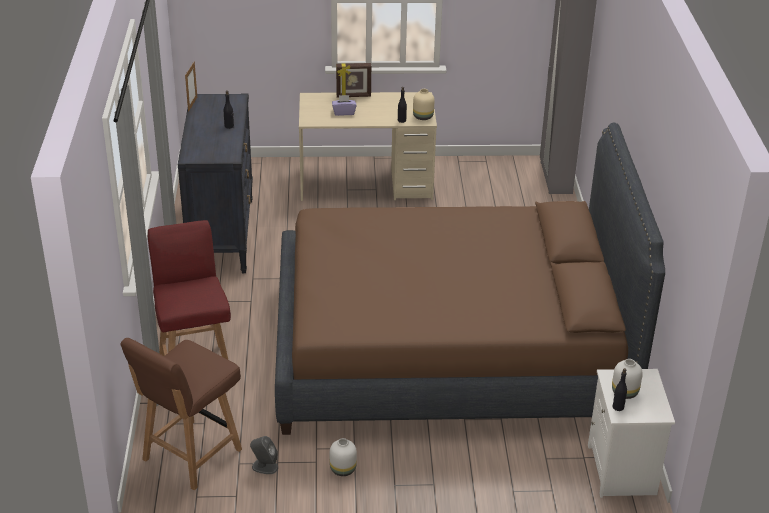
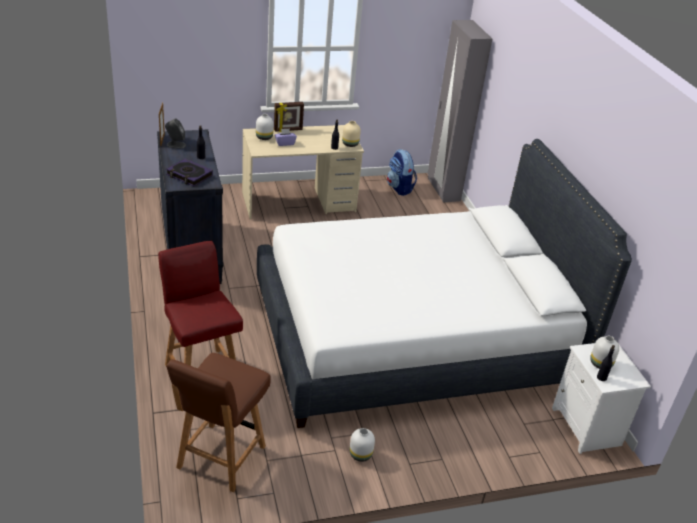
camera: 15 degrees left, 0 degrees up
grey speaker [250,436,278,474] -> grey speaker moved to [165,118,186,149]
brown bed [275,123,665,435] -> white bed [257,139,632,428]
none -> book [166,159,213,186]
none -> white vase [256,114,274,140]
none -> backpack [387,149,417,196]

